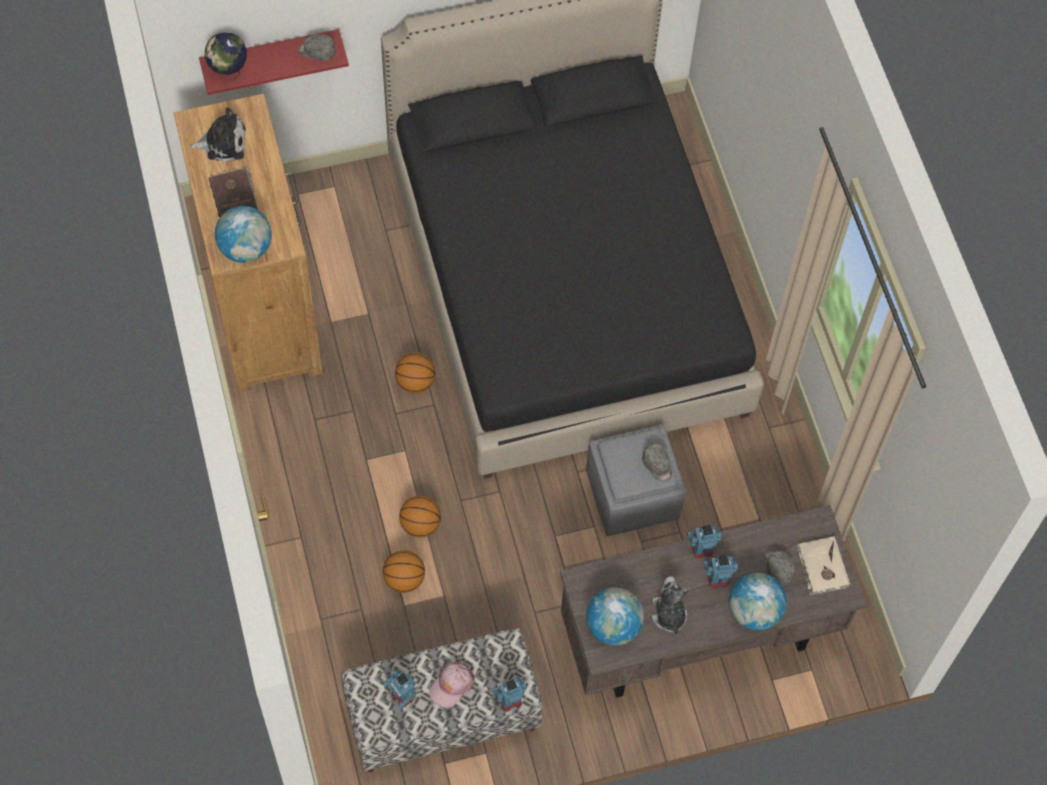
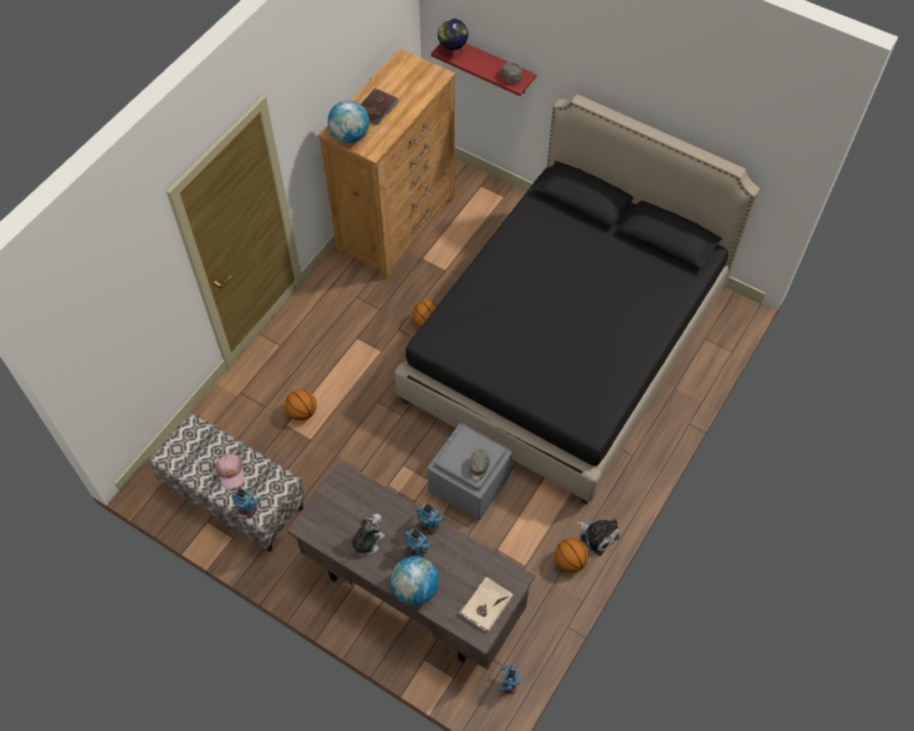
camera: 50 degrees right, 5 degrees down
plush toy [190,107,246,162] -> plush toy moved to [577,519,619,556]
toy robot [383,670,415,708] -> toy robot moved to [498,665,521,694]
basketball [399,496,441,537] -> basketball moved to [555,538,589,573]
pink cap [429,662,475,708] -> pink cap turned 105 degrees counterclockwise [215,453,245,489]
globe [586,587,644,645] -> none
grey cap [763,550,795,585] -> none

